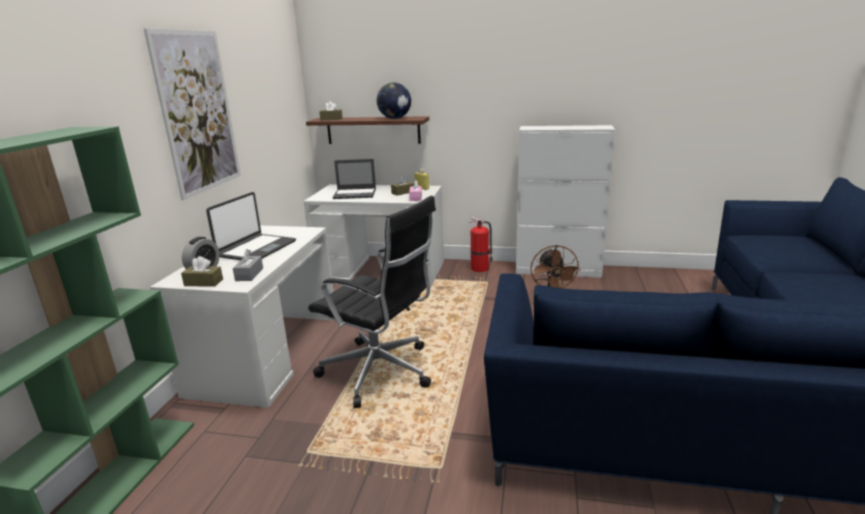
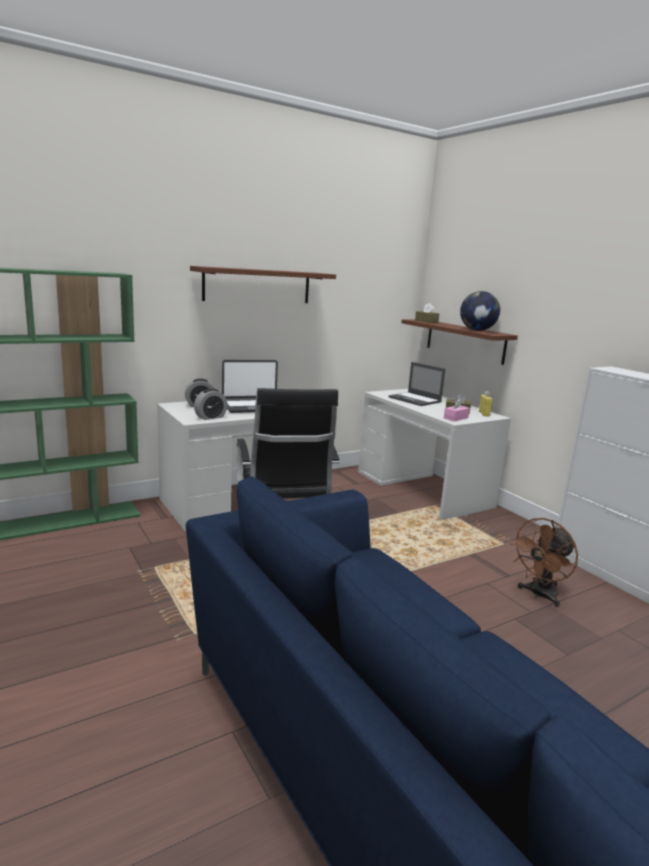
camera: 45 degrees right, 5 degrees down
picture [144,28,241,200] -> brown shelf [190,266,336,303]
brown tissue box [181,256,223,287] -> none
grey tissue box [233,249,263,281] -> alarm clock [194,388,227,420]
fire extinguisher [469,217,493,272] -> none

